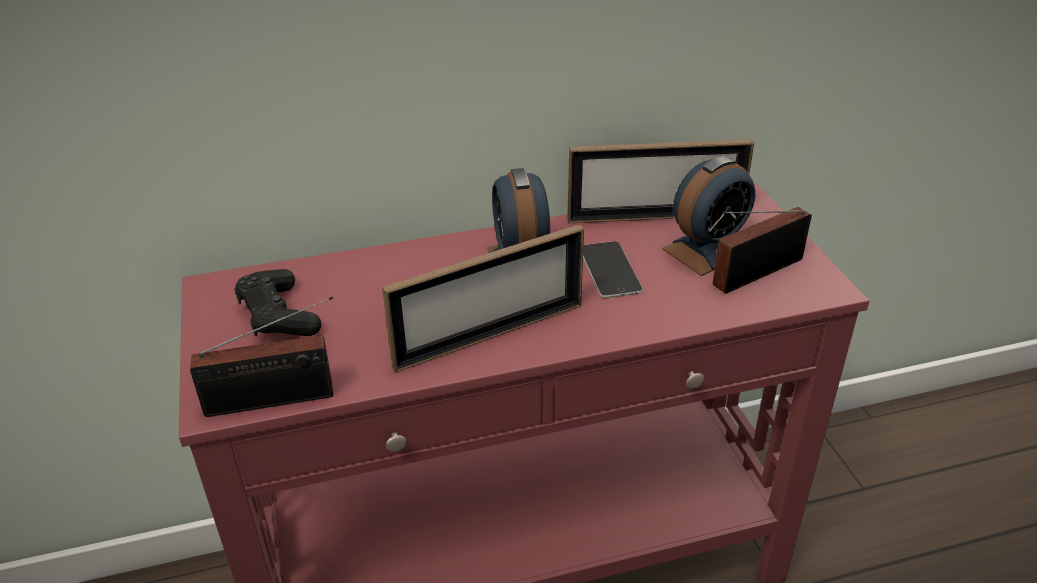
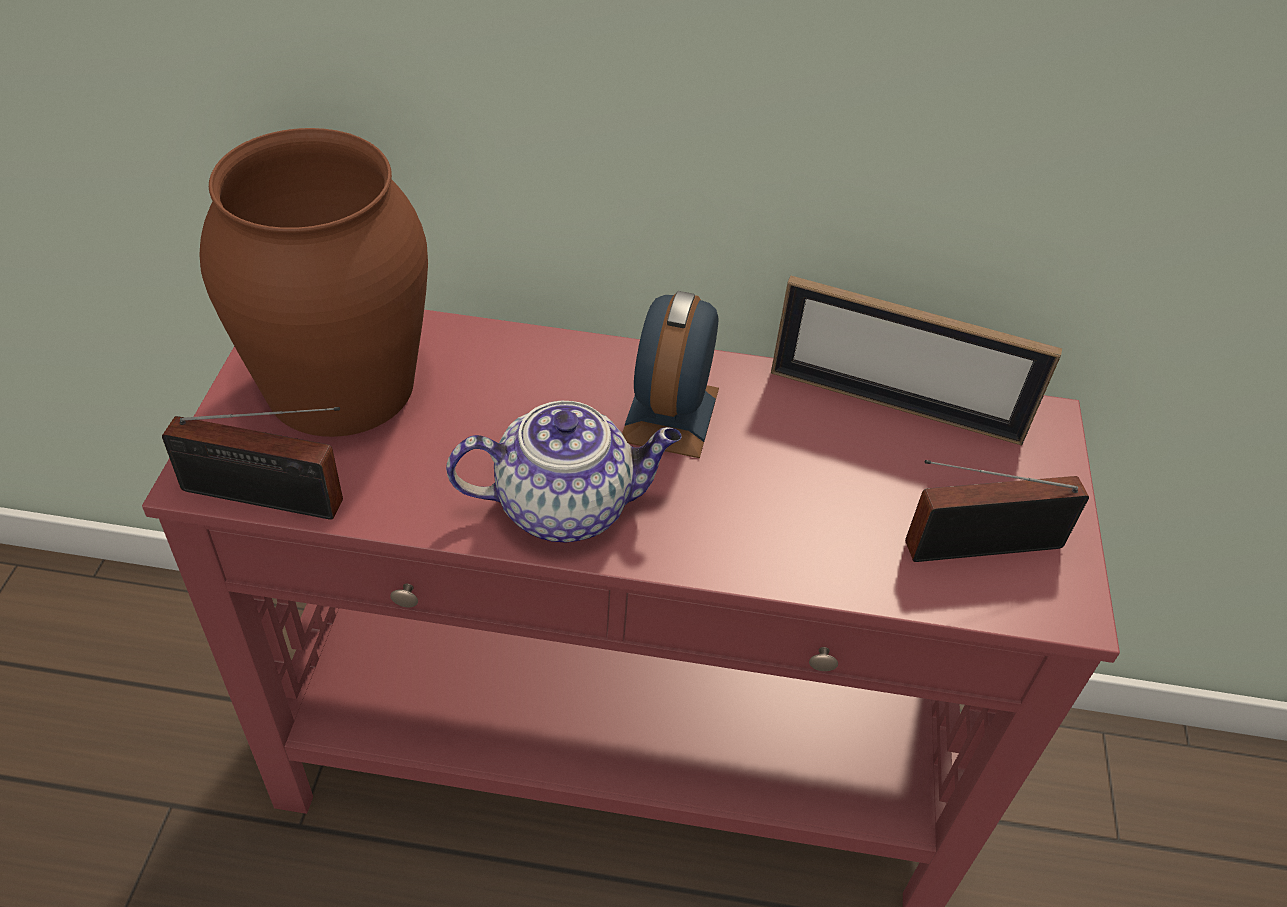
camera: 20 degrees right, 10 degrees up
black game controller [234,269,321,336] -> brown vase [200,128,428,437]
picture frame [382,224,584,373] -> teapot [446,401,682,543]
phone [583,241,643,298] -> none
alarm clock [662,156,756,276] -> none

